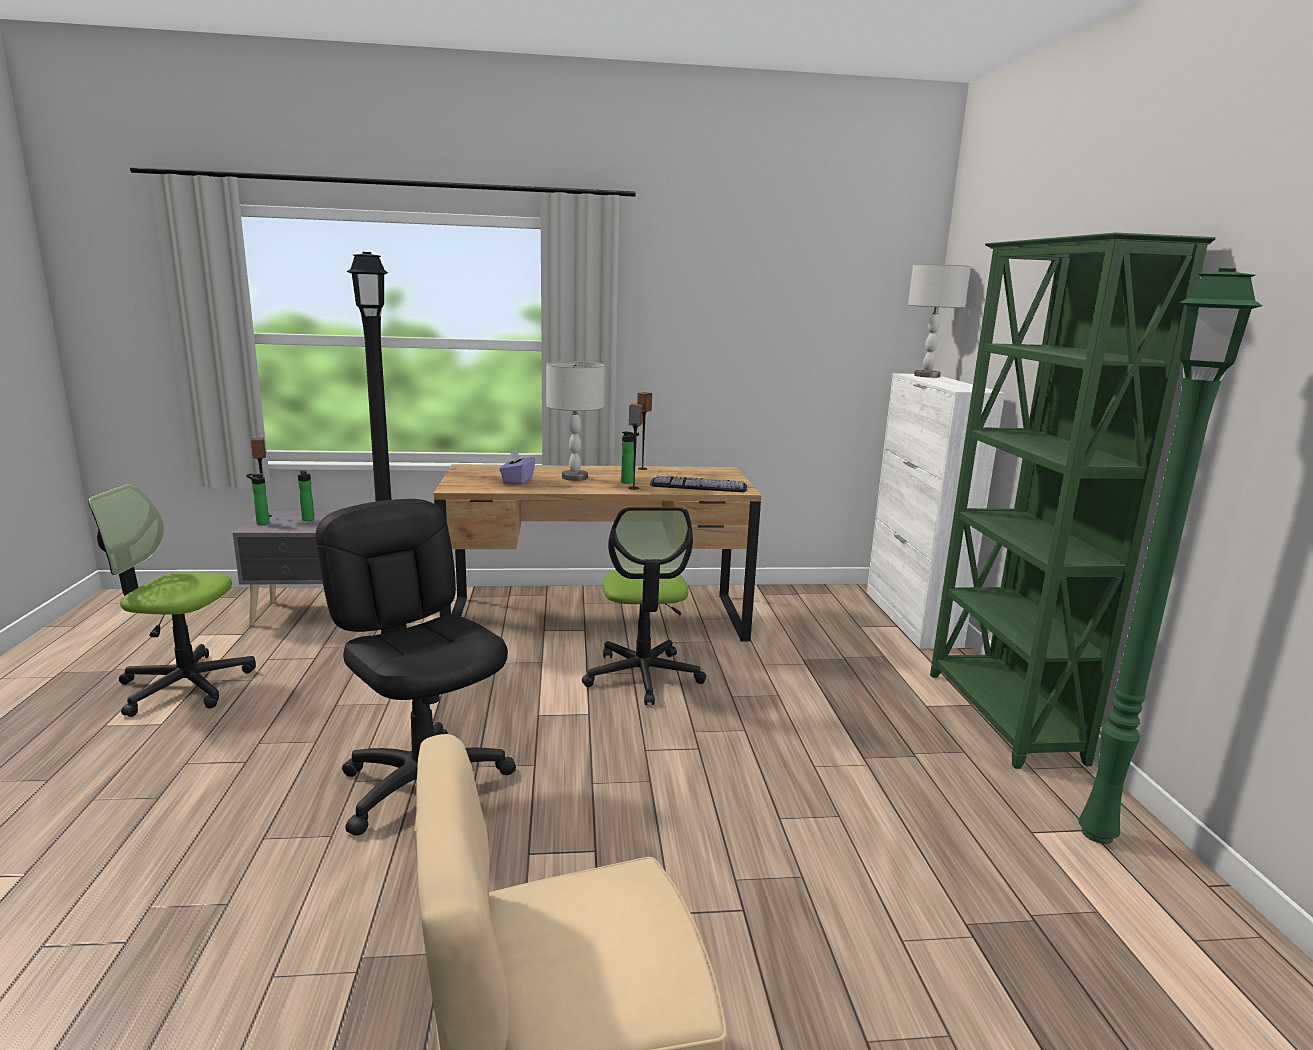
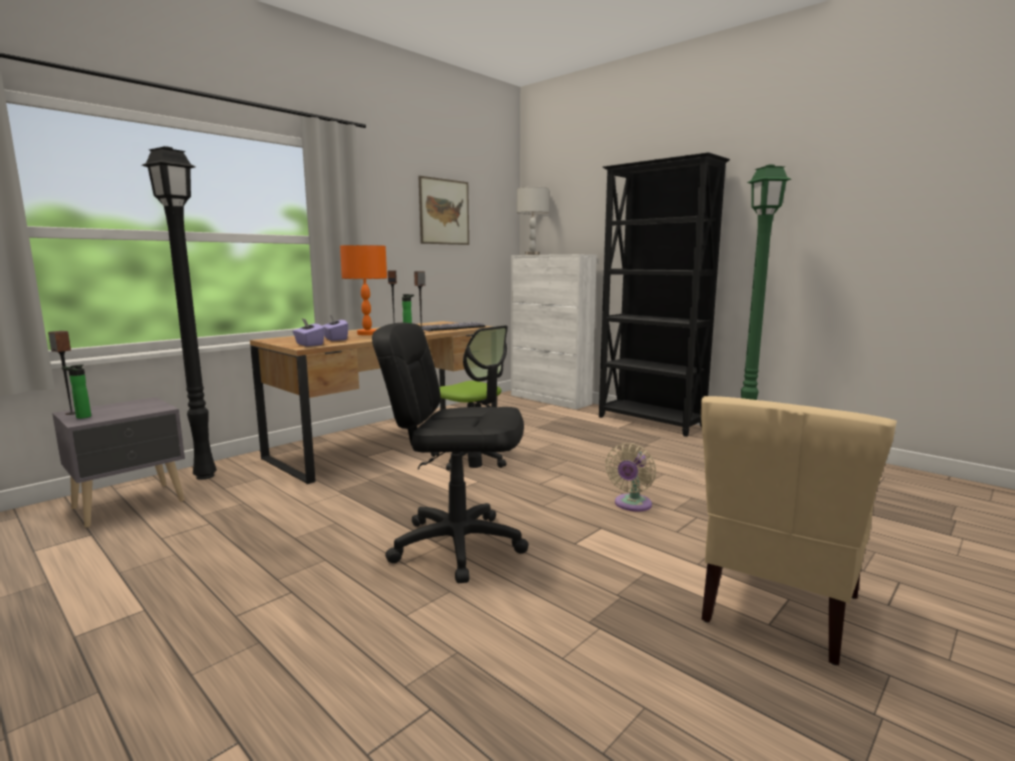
camera: 40 degrees left, 5 degrees down
office chair [88,484,256,717] -> none
bottle [298,470,314,521] -> none
grey table lamp [546,361,605,481] -> orange table lamp [340,245,387,335]
green bookcase [930,233,1216,769] -> black bookcase [599,152,730,437]
none -> purple tissue box [293,319,325,347]
none -> picture [419,176,469,245]
none -> beige fan [605,443,656,512]

